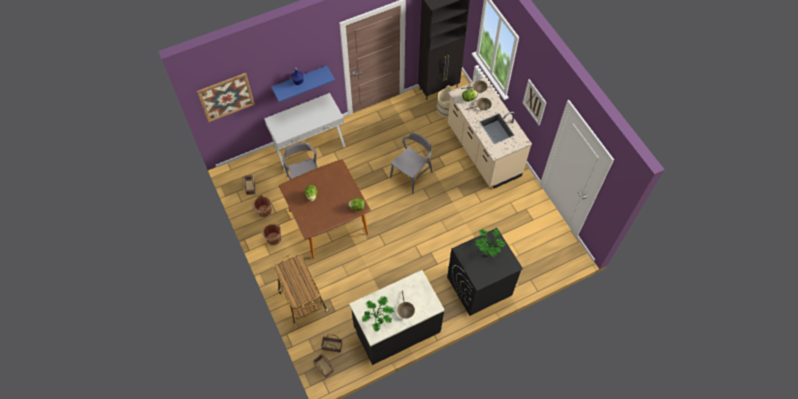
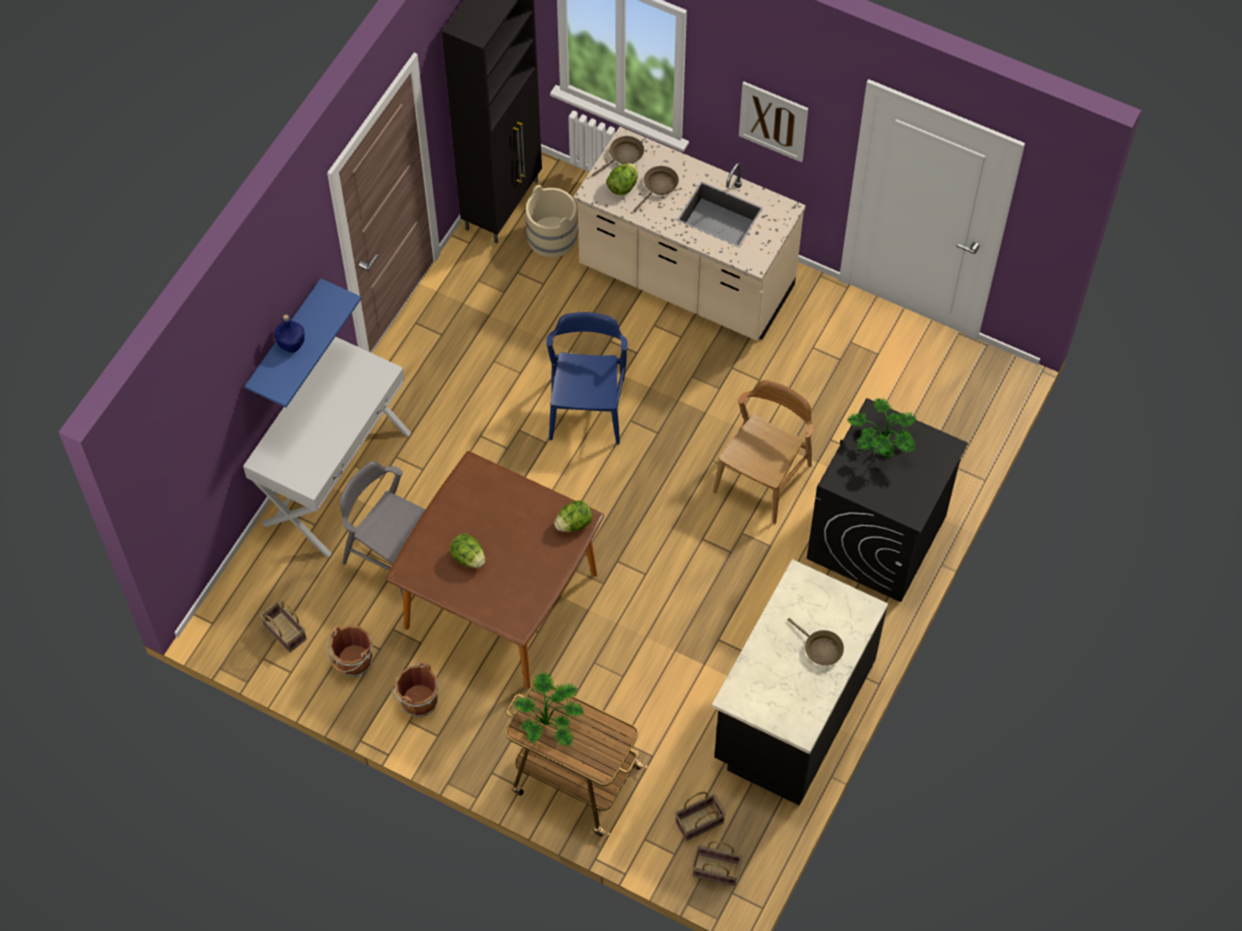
camera: 35 degrees left, 0 degrees up
picture [197,73,255,122] -> none
potted plant [363,296,394,332] -> potted plant moved to [514,672,584,746]
grey chair [390,132,433,194] -> blue chair [546,312,628,444]
none -> brown chair [713,380,814,524]

